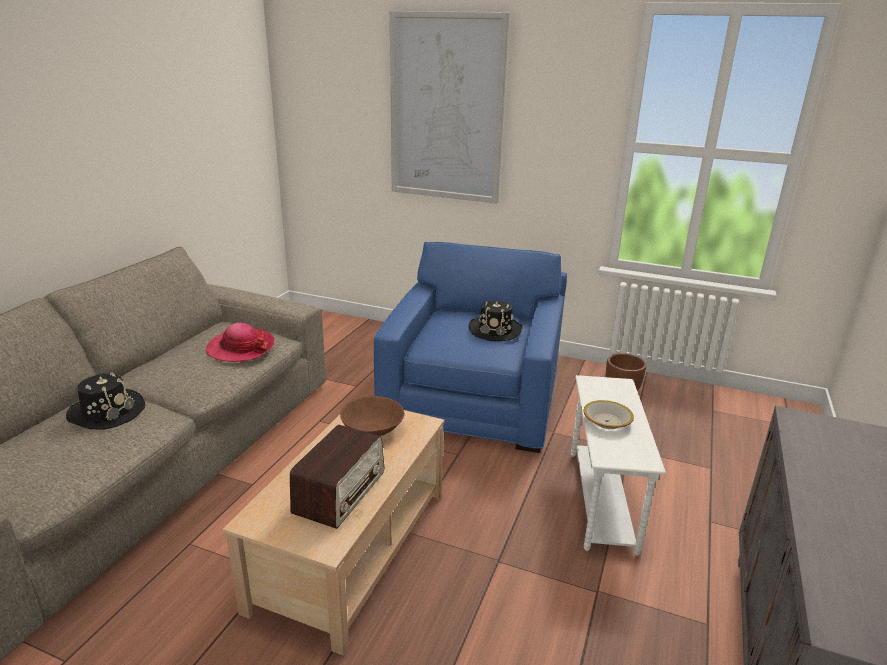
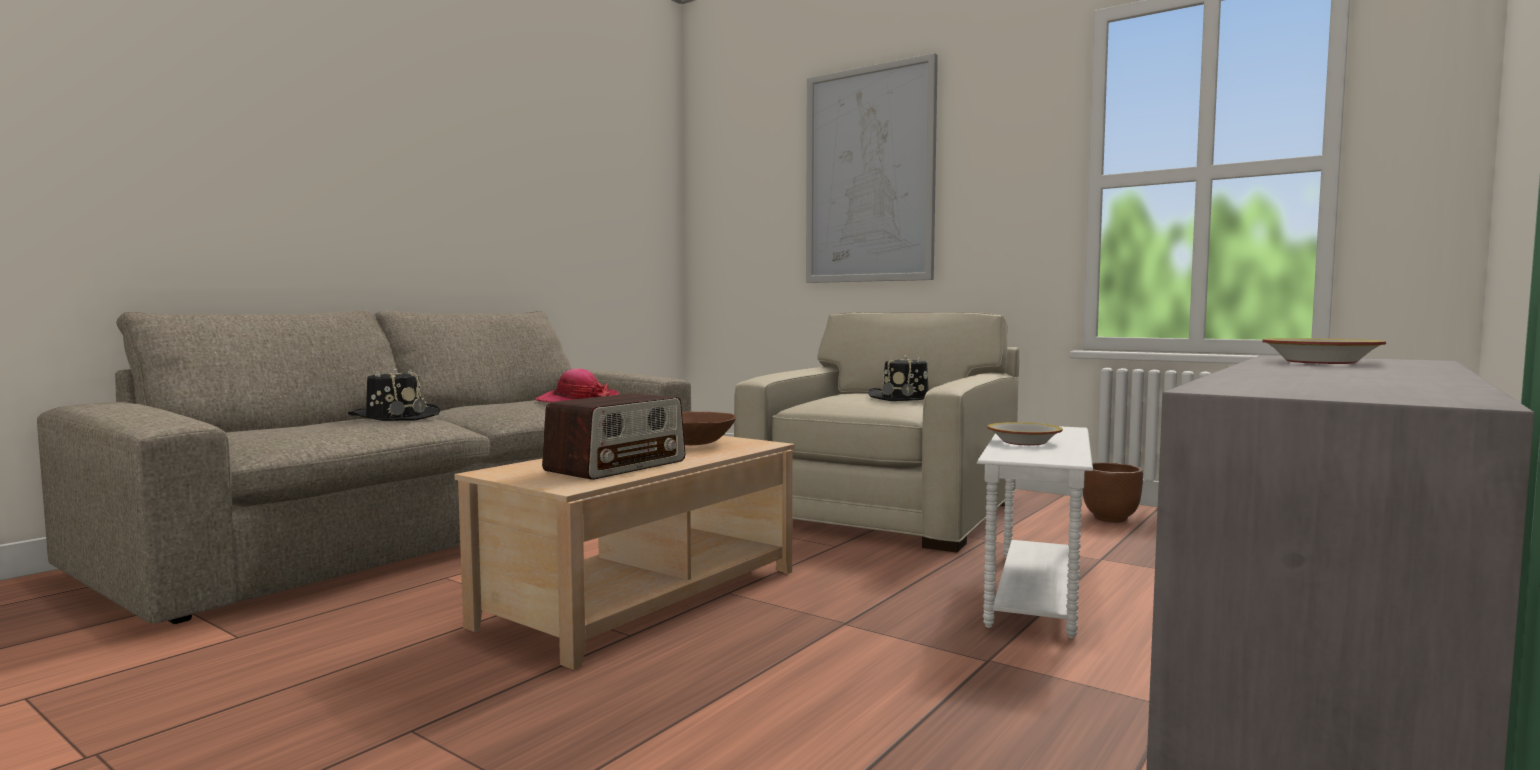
camera: 15 degrees right, 20 degrees down
blue armchair [374,242,567,453] -> beige armchair [734,312,1020,553]
none -> bowl [1262,338,1386,364]

